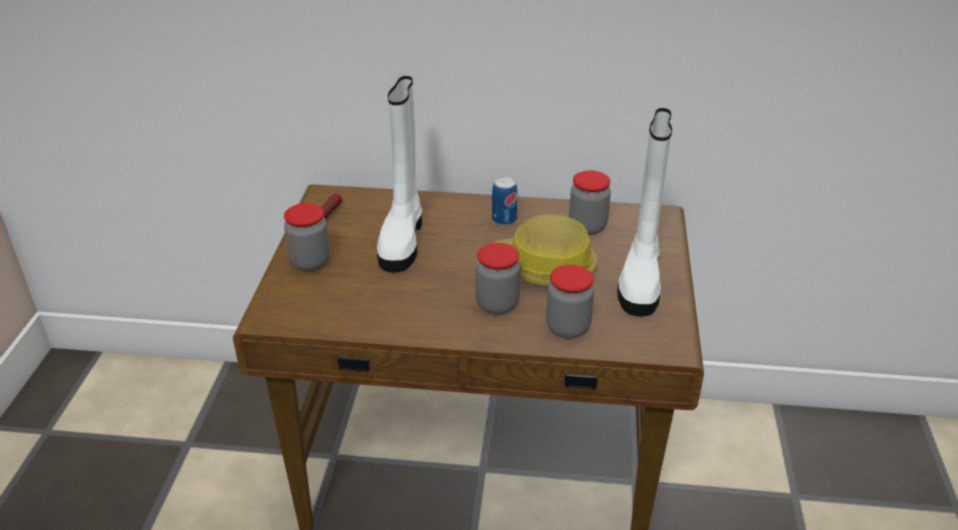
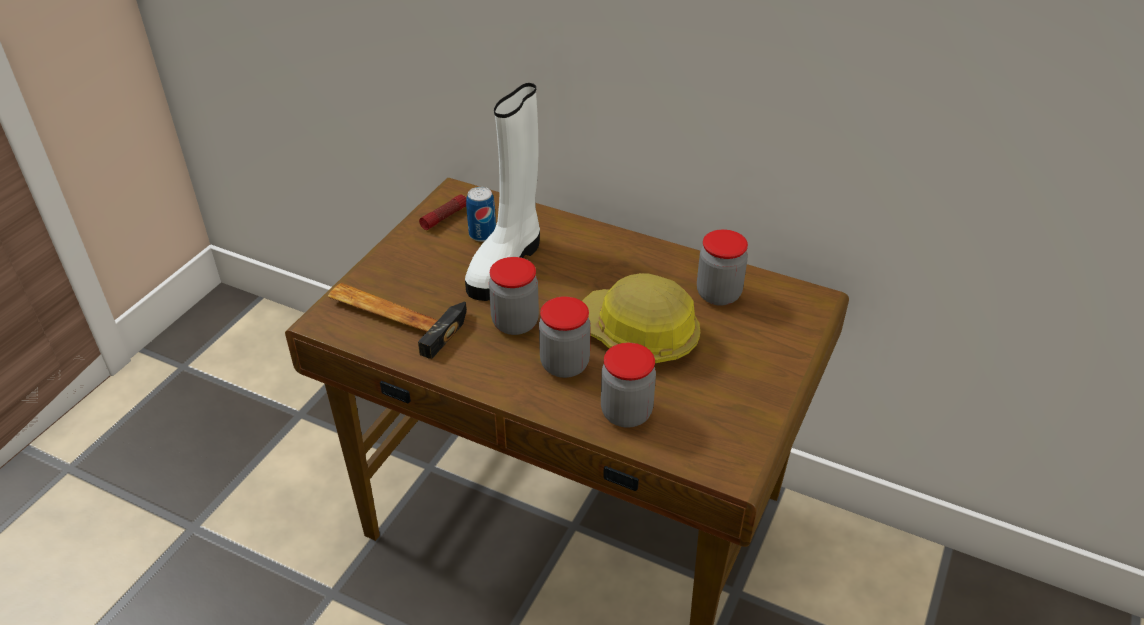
camera: 20 degrees right, 5 degrees up
jar [284,203,330,271] -> jar moved to [489,257,539,335]
can [492,177,517,226] -> can moved to [466,187,496,242]
white boot [617,108,672,317] -> none
none -> hammer [328,283,467,359]

